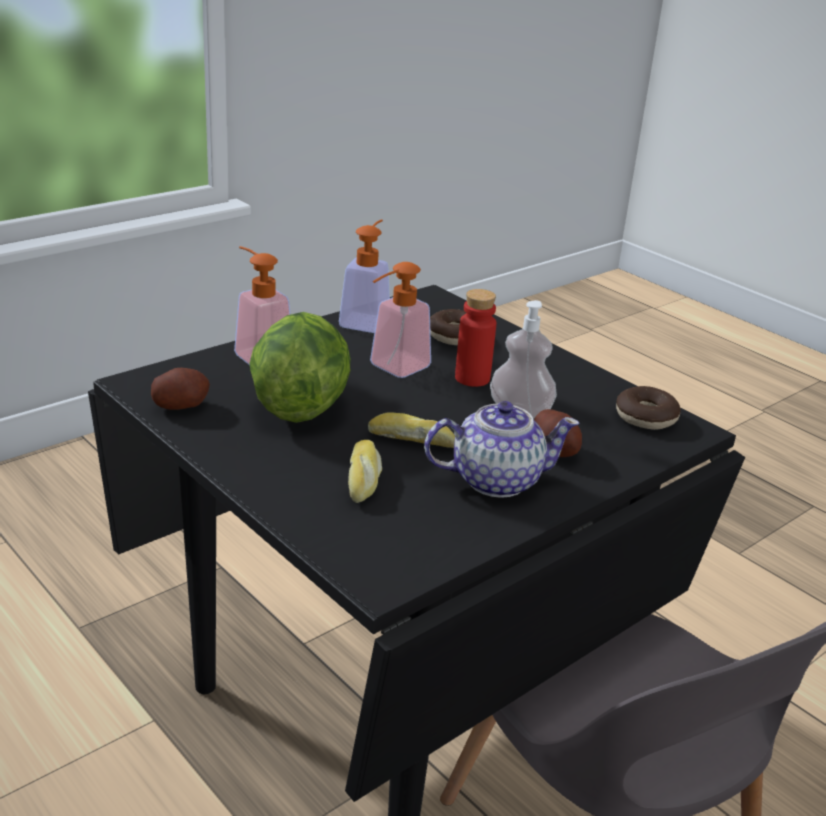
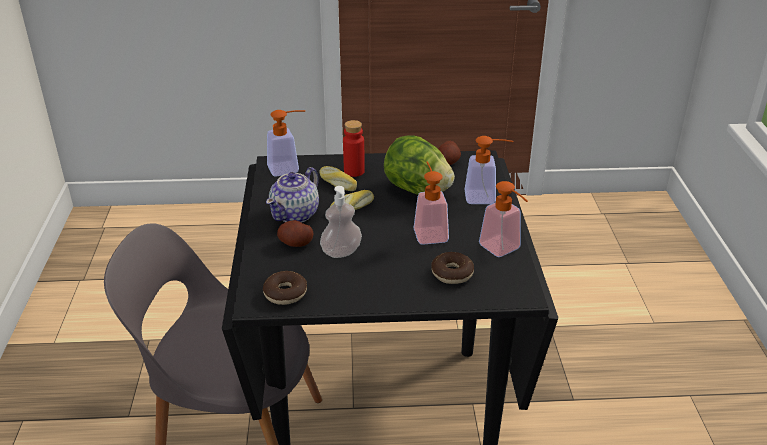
camera: 130 degrees right, 5 degrees up
red bottle [455,289,496,387] -> red bottle moved to [343,120,365,177]
none -> soap dispenser [267,110,306,177]

